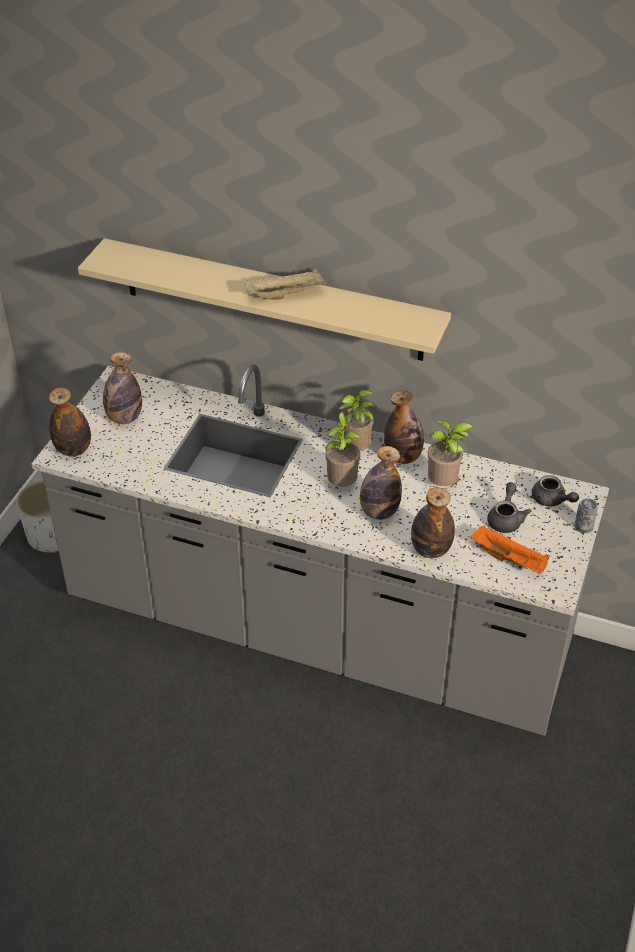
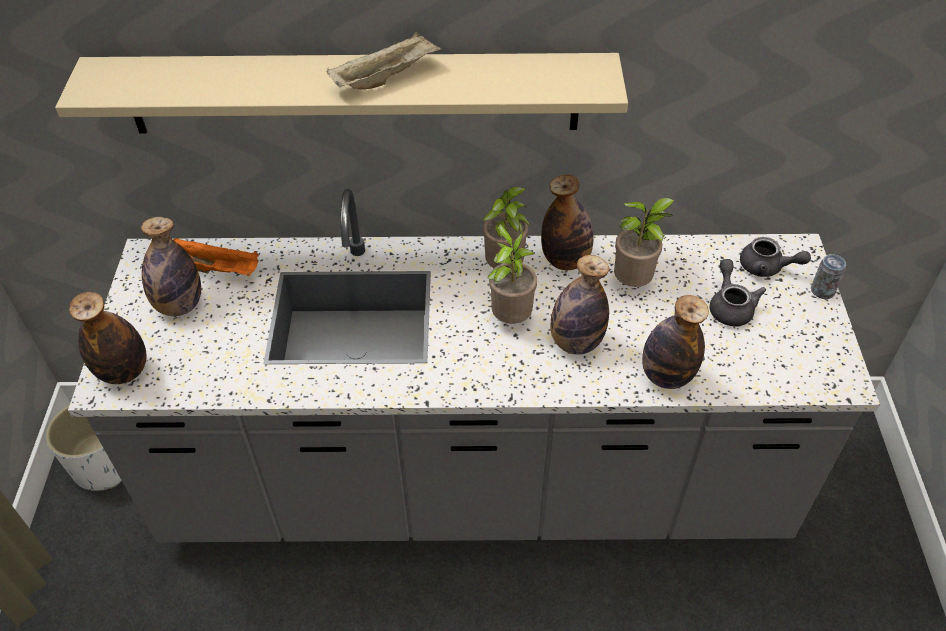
camera: 20 degrees left, 5 degrees up
orange tray [470,526,549,574] -> orange tray moved to [173,238,259,276]

